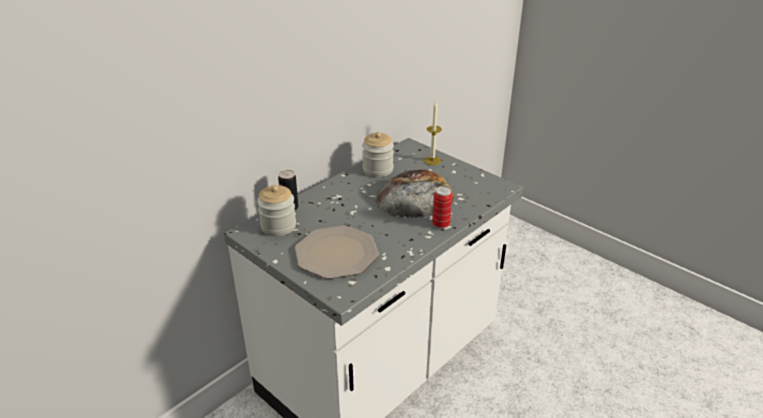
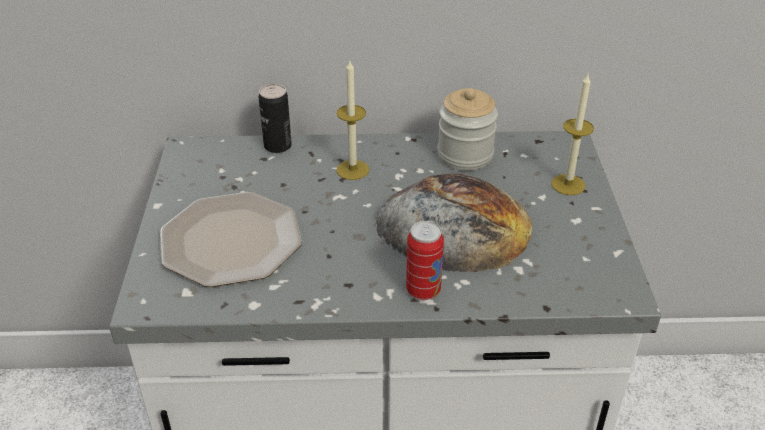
camera: 45 degrees right, 5 degrees up
jar [257,185,296,236] -> none
none -> candle [336,61,369,180]

